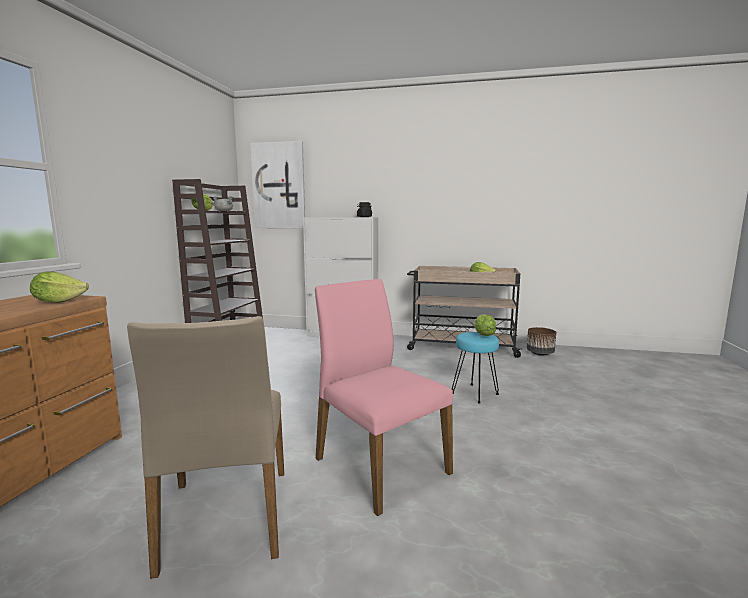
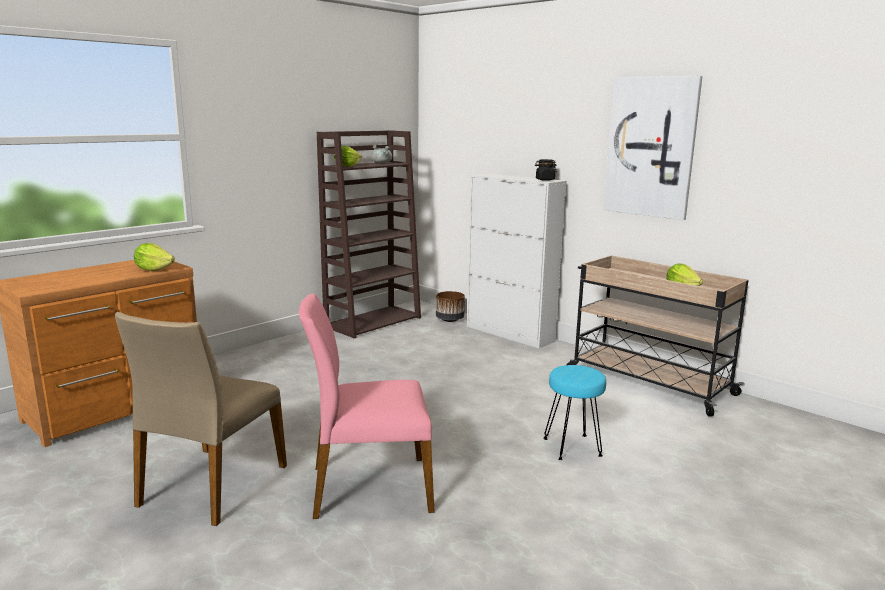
camera: 30 degrees right, 5 degrees up
picture [250,141,305,228] -> picture moved to [603,76,702,220]
pink chair [315,279,453,516] -> pink chair turned 90 degrees counterclockwise [299,293,435,519]
lettuce [474,314,496,336] -> none
brown planter [527,327,556,356] -> brown planter moved to [436,291,465,322]

